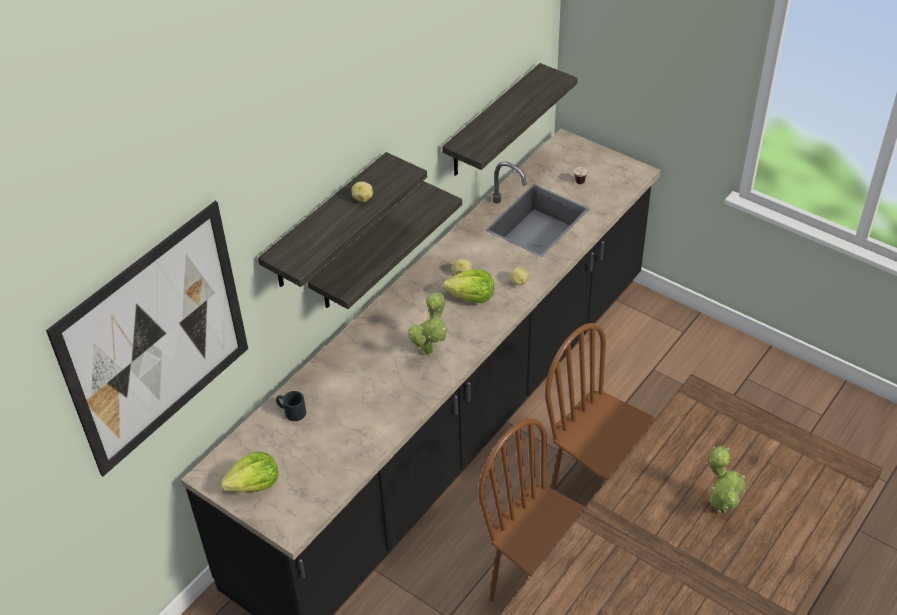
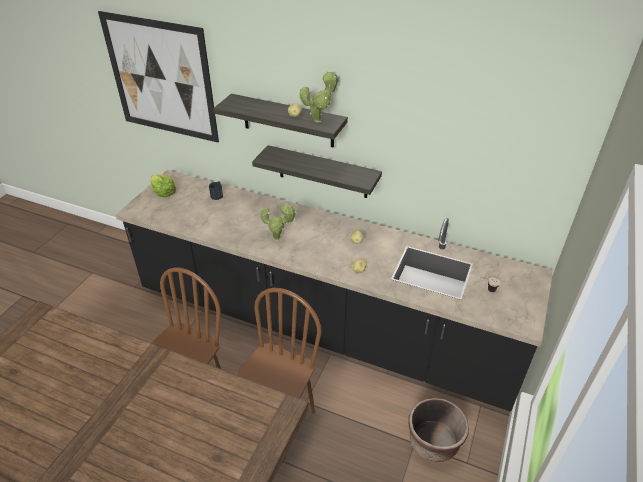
camera: 75 degrees right, 5 degrees down
shelf [442,63,577,176] -> none
lettuce [443,269,494,303] -> none
potted plant [709,446,745,513] -> potted plant moved to [300,71,338,122]
none -> brown planter [409,398,469,462]

